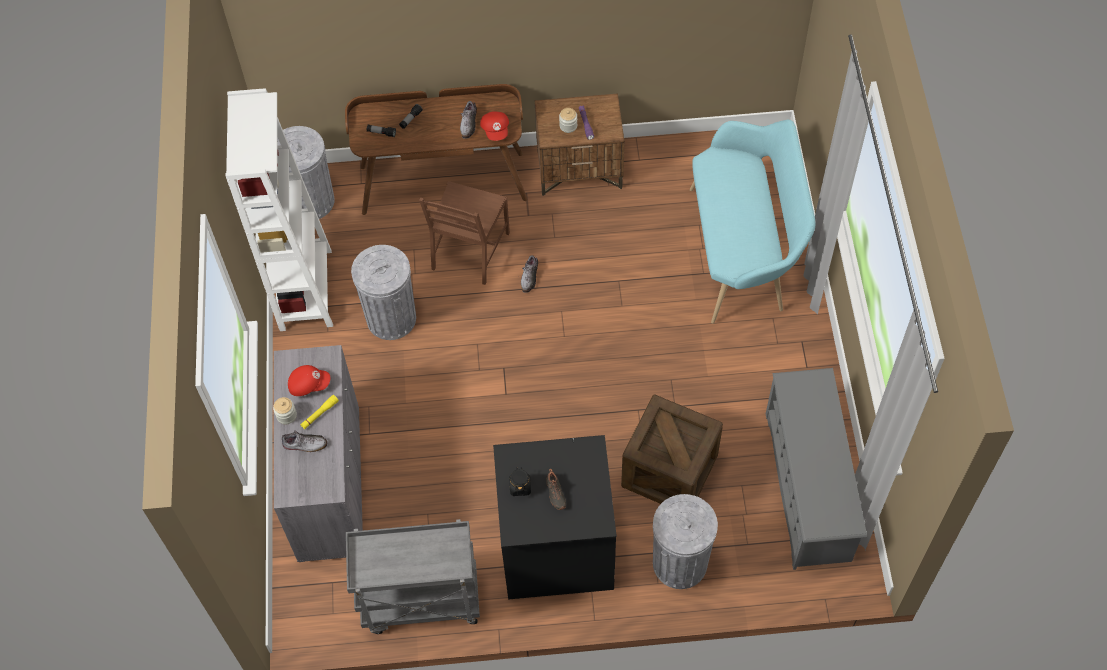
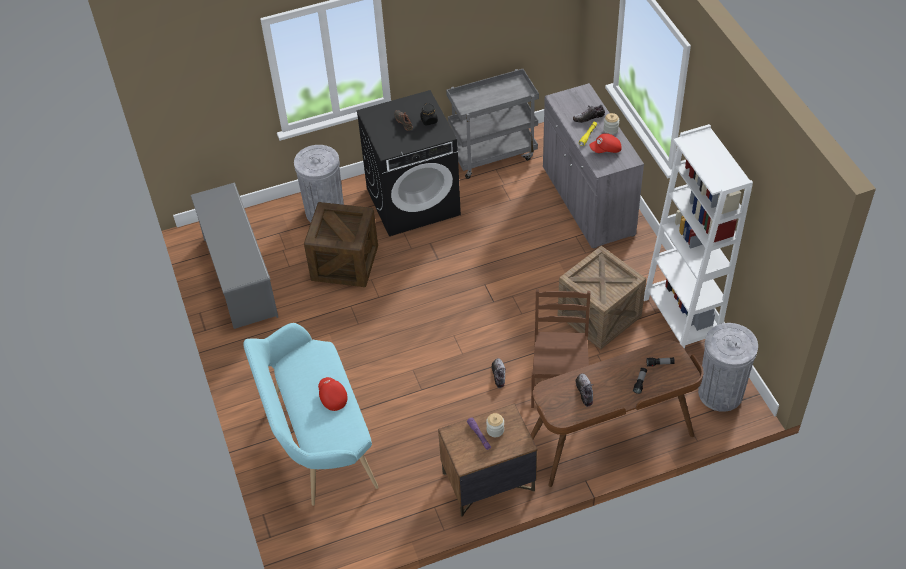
camera: 165 degrees right, 10 degrees down
grey trash can [351,245,416,340] -> crate [558,246,646,349]
red cap [480,111,509,141] -> red cap moved to [318,377,348,411]

